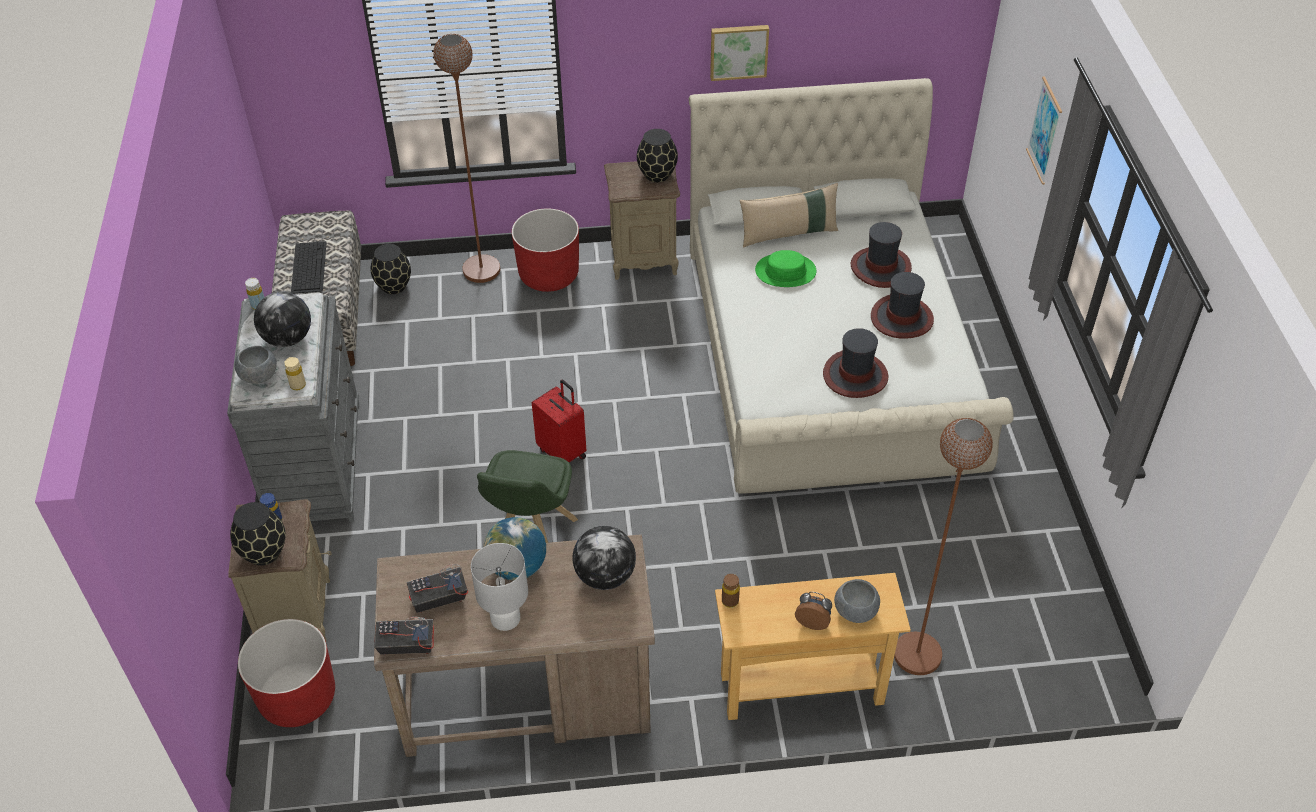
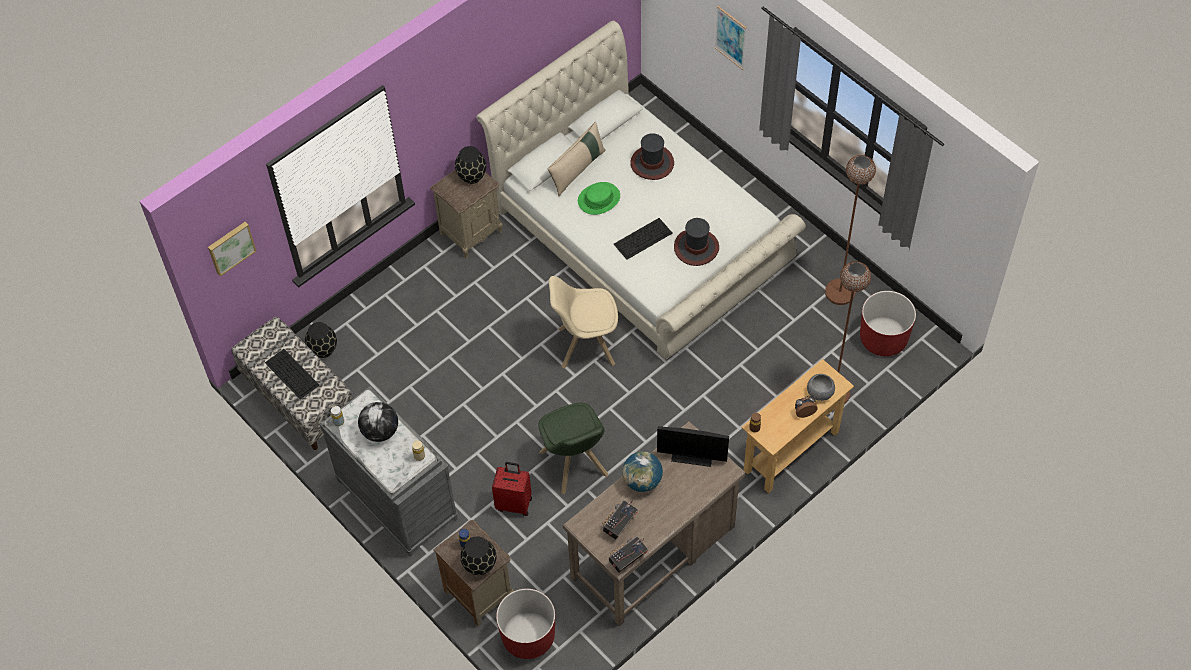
camera: 35 degrees left, 10 degrees up
grey bowl [235,346,277,384] -> none
brown floor lamp [433,34,500,283] -> brown floor lamp moved to [825,155,876,305]
grey table lamp [471,543,528,631] -> none
red planter [512,208,579,292] -> red planter moved to [860,291,916,356]
red suitcase [532,380,586,462] -> red suitcase moved to [492,462,532,516]
globe [572,526,636,590] -> monitor [657,426,729,467]
picture [710,25,769,81] -> picture moved to [208,222,256,276]
hat [871,272,934,339] -> none
none -> beige chair [549,276,618,368]
none -> keyboard [614,218,673,259]

